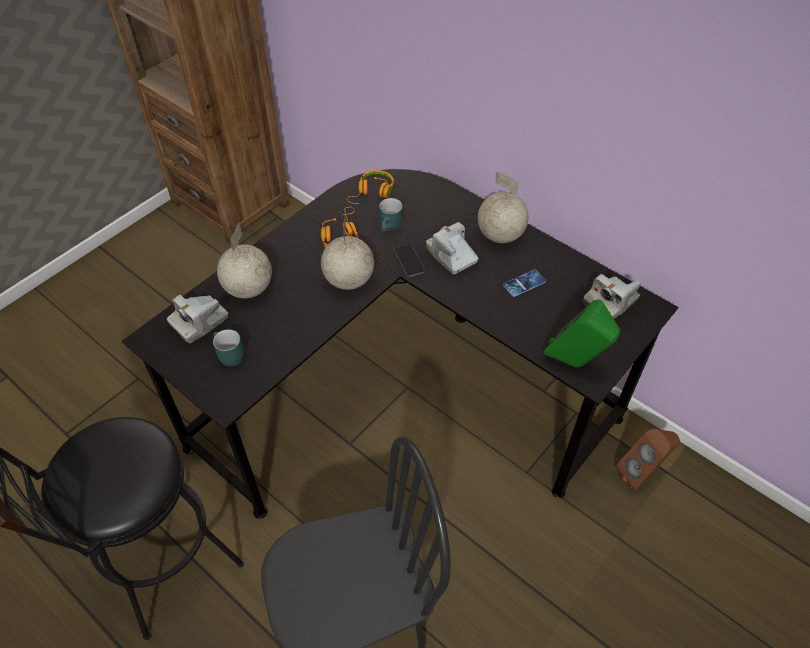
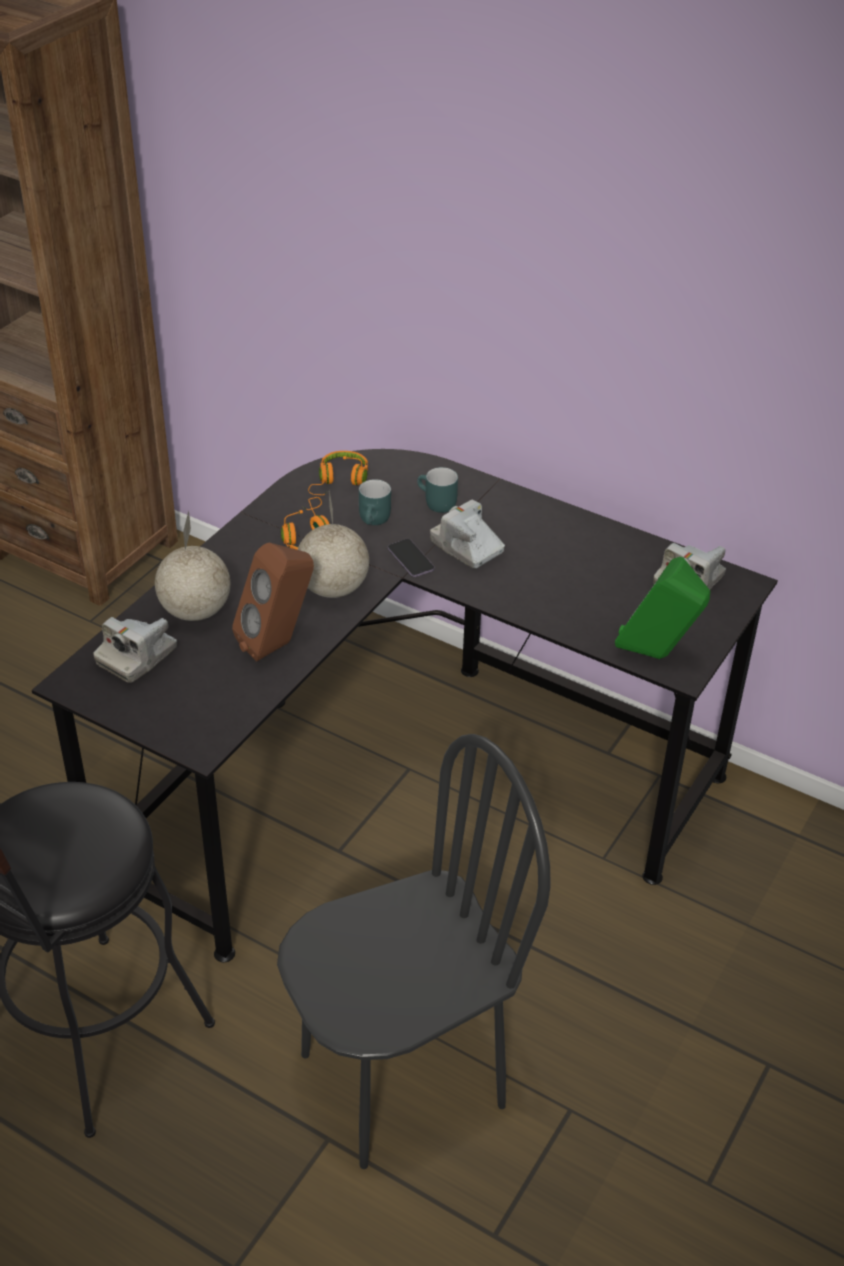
camera: 10 degrees left, 10 degrees down
turquoise mug [213,329,244,366] -> turquoise mug moved to [417,467,458,513]
globe [478,172,529,243] -> none
phone [503,269,546,297] -> none
brown speaker [616,429,680,491] -> brown speaker moved to [232,543,314,662]

